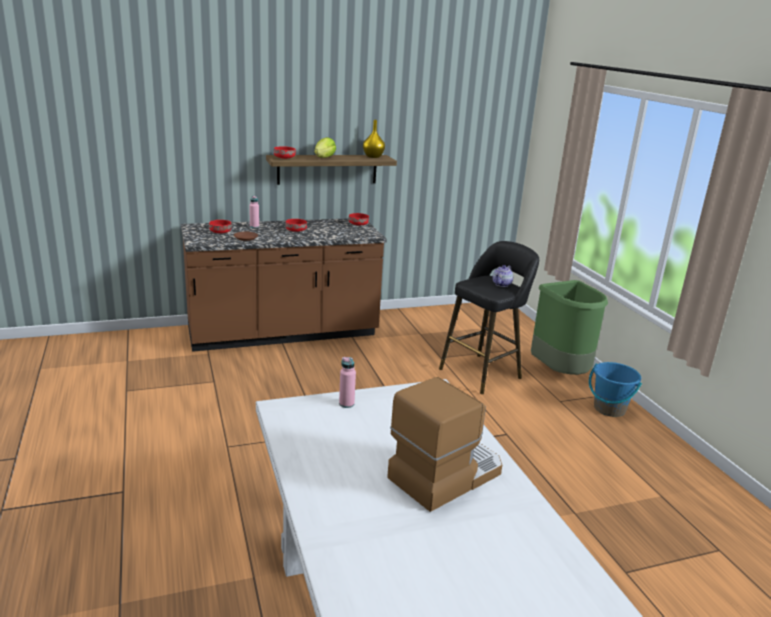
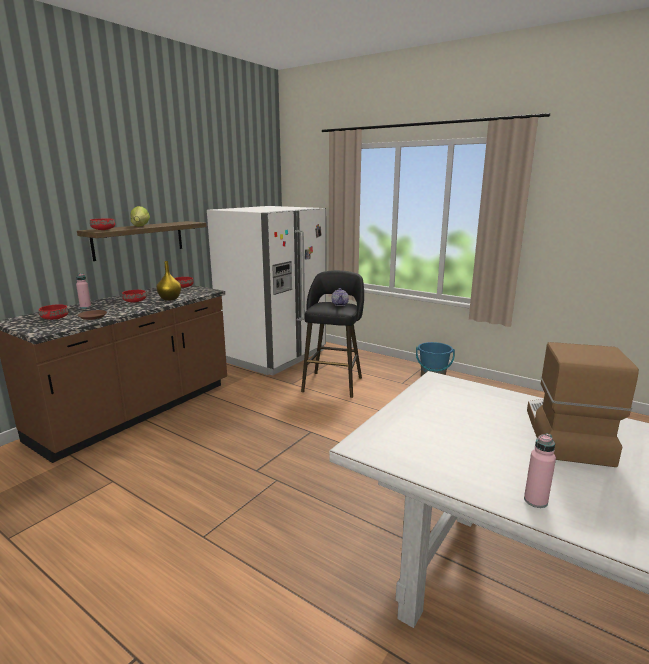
camera: 35 degrees left, 5 degrees down
pink bottle [339,357,356,408] -> pink bottle moved to [524,433,556,508]
yellow vase [363,120,385,158] -> yellow vase moved to [157,261,181,301]
green trash can [531,280,608,375] -> none
none -> white fridge [207,206,326,375]

